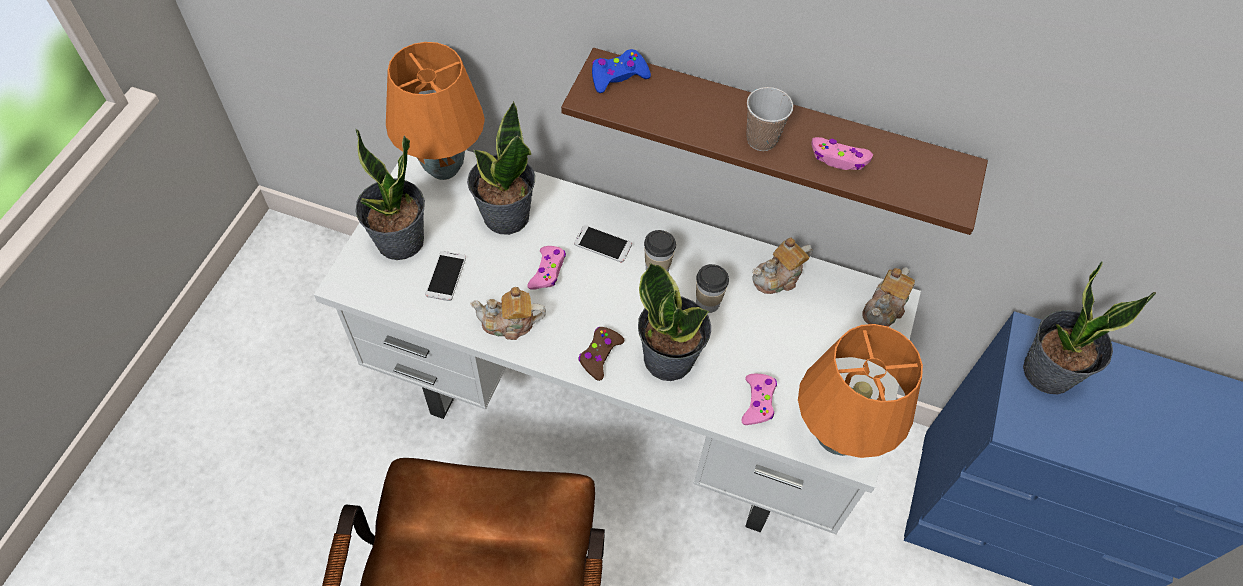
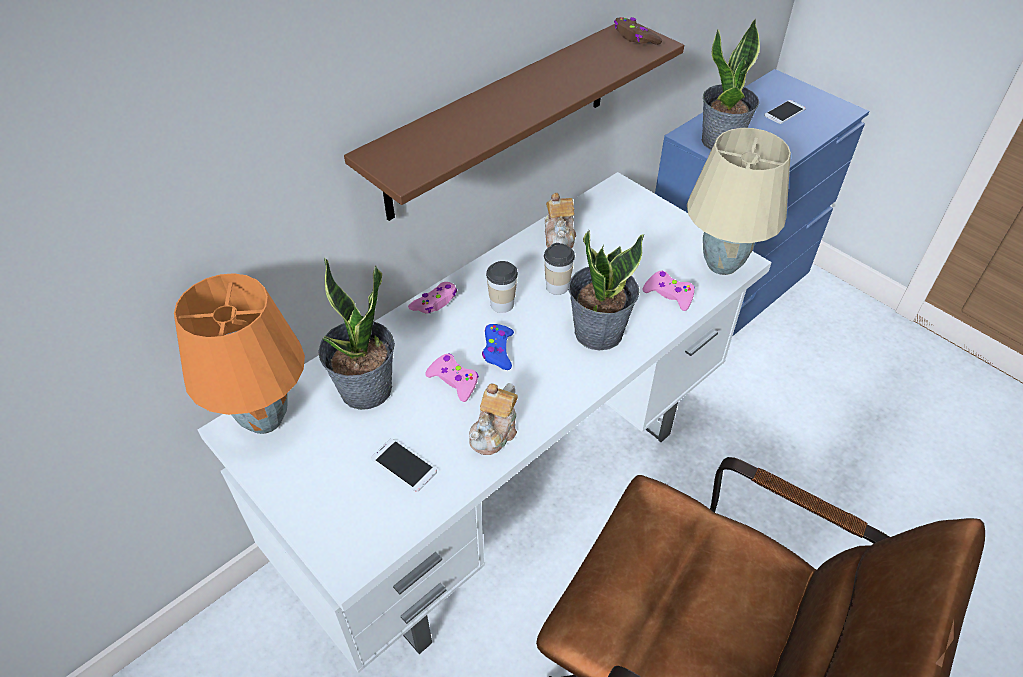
camera: 60 degrees left, 10 degrees down
potted plant [355,129,425,260] -> none
phone [574,225,632,262] -> phone moved to [764,100,806,124]
brown game controller [578,327,625,381] -> brown game controller moved to [614,17,662,45]
blue game controller [592,49,651,93] -> blue game controller moved to [482,324,514,370]
cup [746,87,793,151] -> none
orange table lamp [798,324,923,458] -> beige table lamp [687,128,791,275]
pink game controller [812,137,873,170] -> pink game controller moved to [408,282,457,314]
teapot [862,267,915,327] -> none

